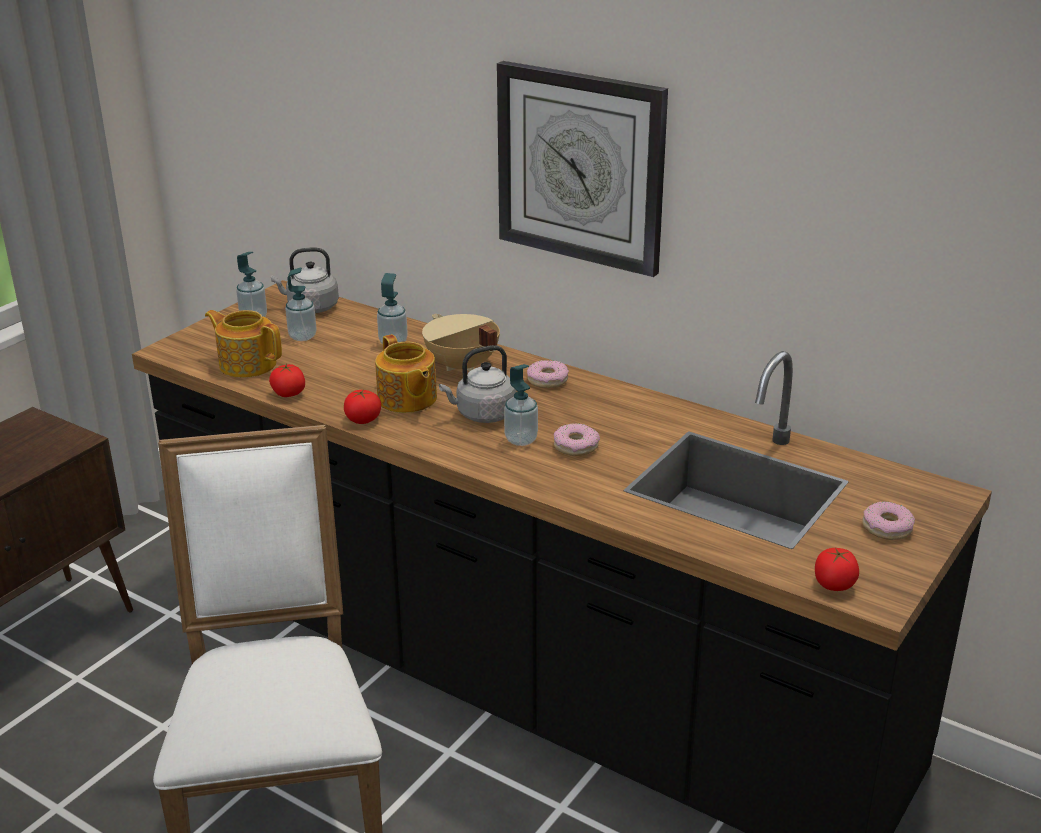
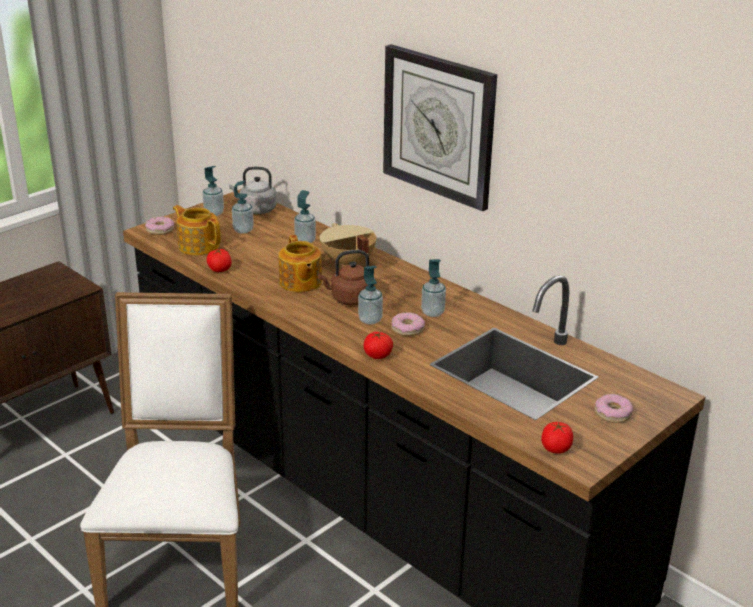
camera: 10 degrees right, 0 degrees up
tomato [344,389,381,424] -> tomato moved to [364,332,393,359]
grey kettle [439,345,517,423] -> brown kettle [318,250,375,306]
donut [527,360,569,388] -> donut moved to [145,217,174,235]
none -> soap dispenser [421,259,446,317]

